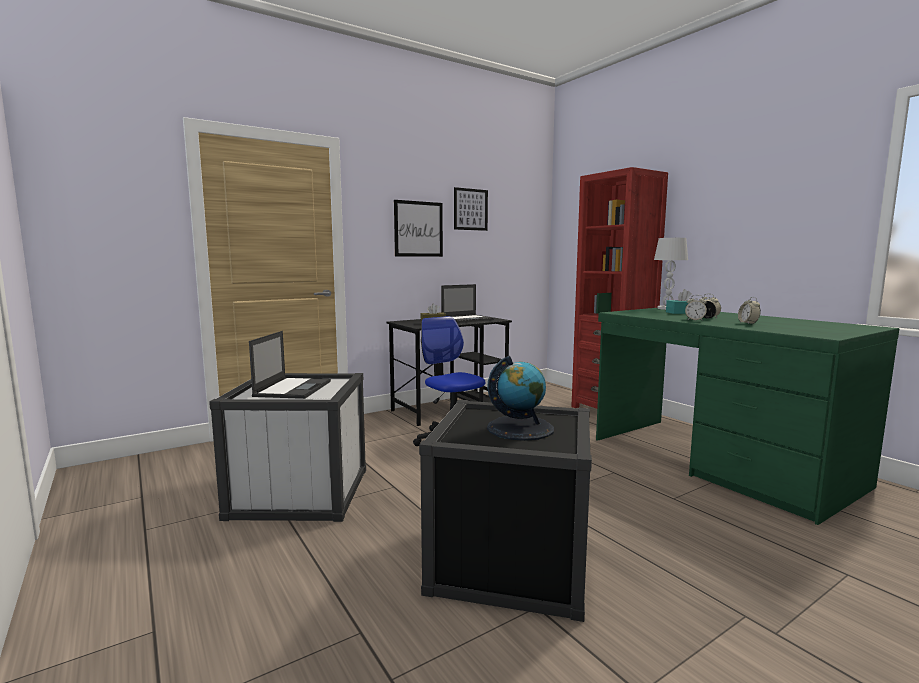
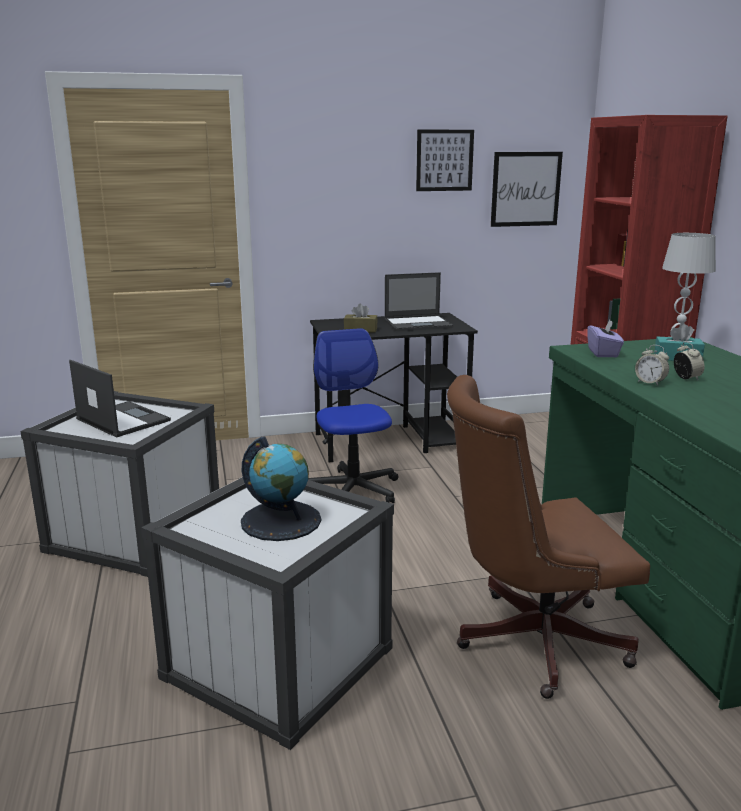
camera: 20 degrees right, 10 degrees up
laptop [249,331,331,399] -> laptop turned 75 degrees counterclockwise [69,360,171,437]
picture [394,200,443,257] -> picture moved to [491,152,563,227]
black storage box [419,400,592,622] -> white storage box [141,477,394,750]
alarm clock [738,297,761,324] -> none
none -> brown office chair [447,375,650,699]
none -> purple tissue box [587,319,624,357]

